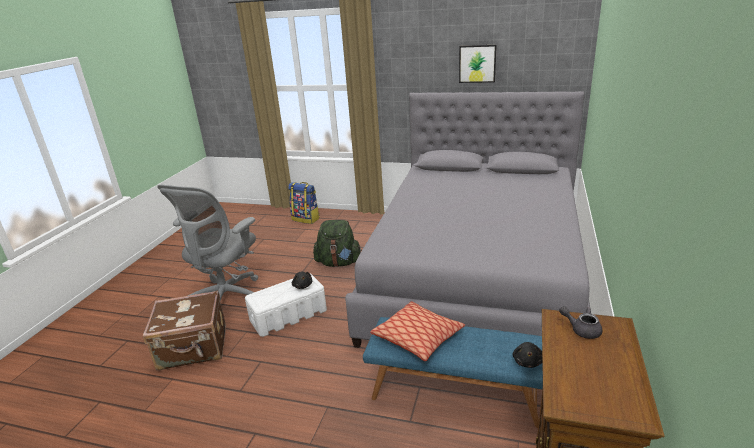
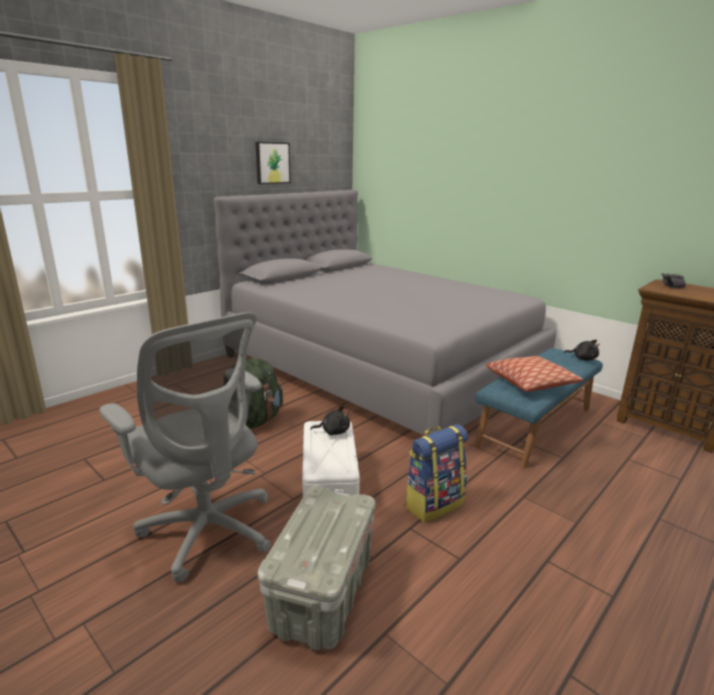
camera: 65 degrees left, 5 degrees down
brown suitcase [143,290,226,371] -> grey storage box [258,486,376,650]
backpack [288,182,320,224] -> backpack moved to [405,424,468,523]

